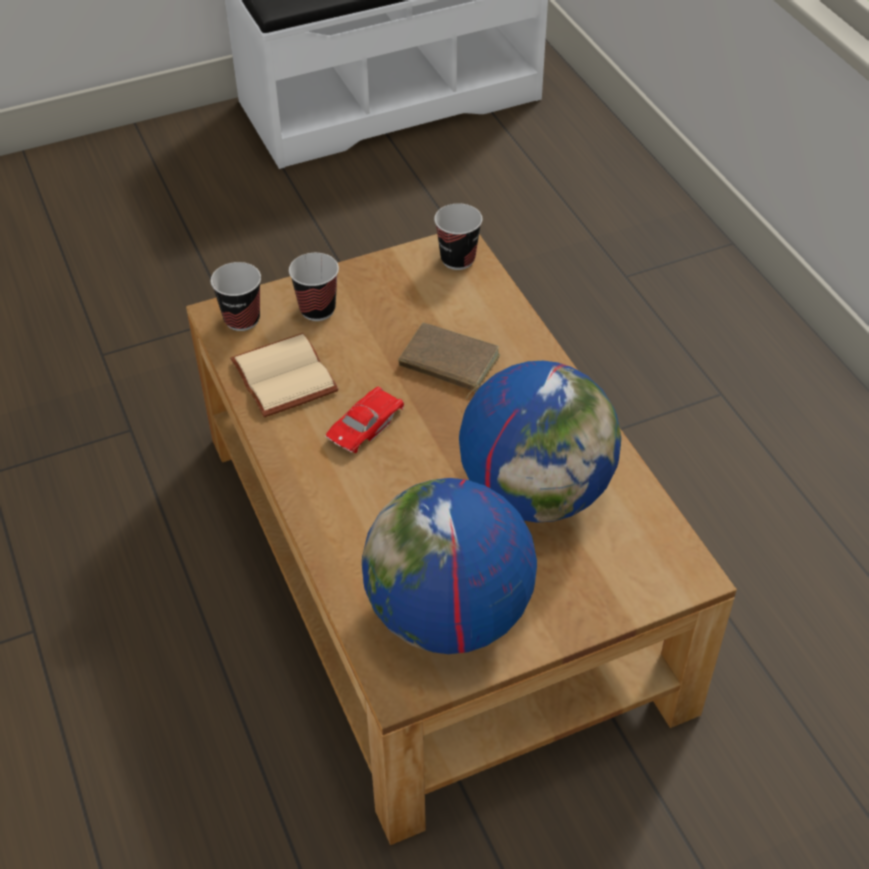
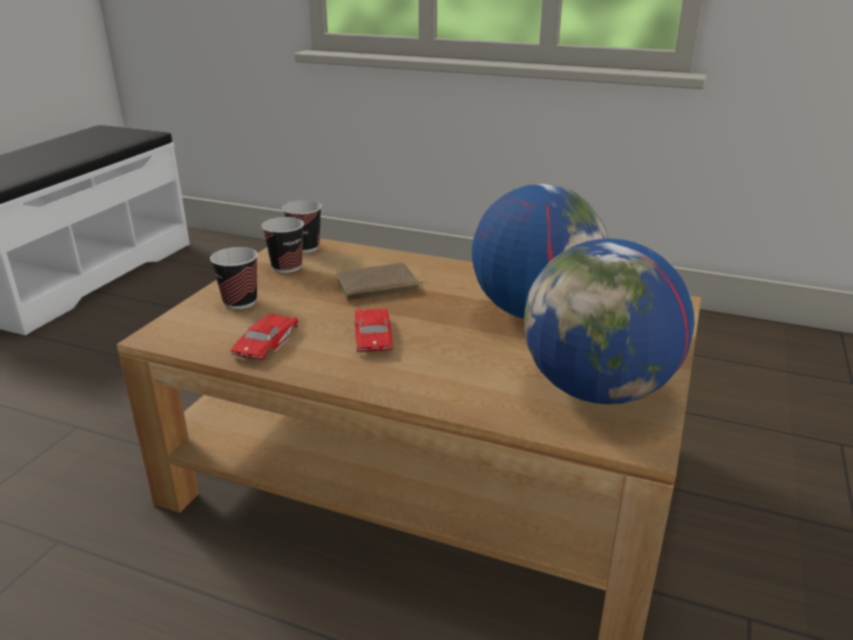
camera: 45 degrees left, 20 degrees down
cup [211,262,261,331] -> cup moved to [261,217,304,273]
beige book [230,333,339,417] -> red toy car [230,313,298,360]

